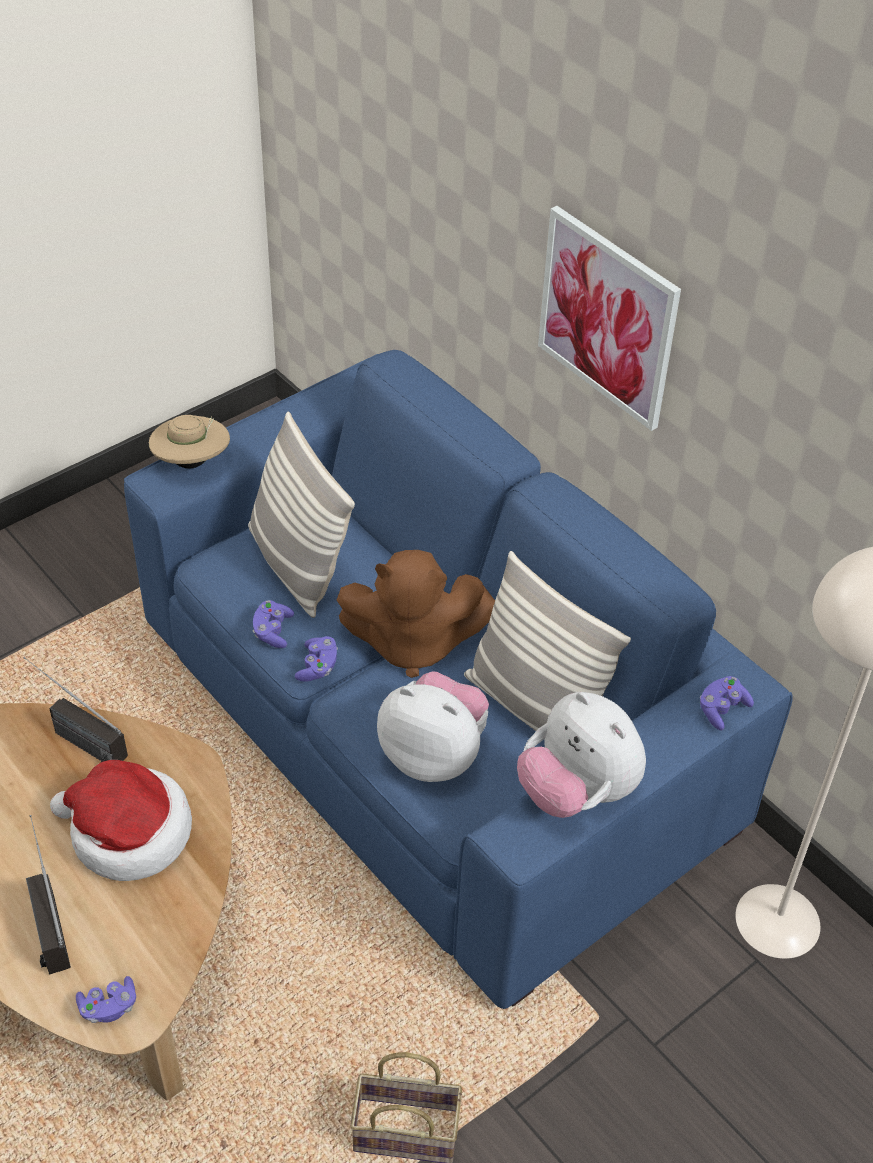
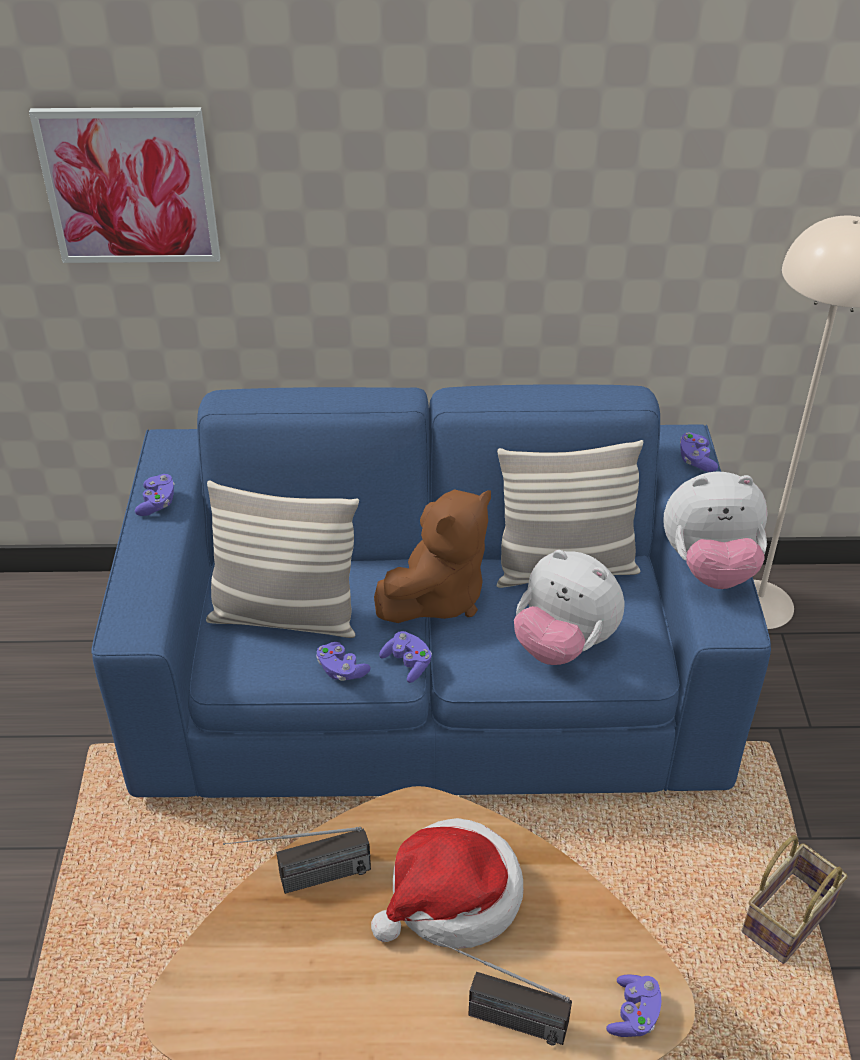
camera: 50 degrees left, 5 degrees down
beige hat [149,415,230,469] -> none
plush toy [377,671,489,782] -> plush toy turned 120 degrees counterclockwise [514,550,625,665]
picture [538,206,681,431] -> picture moved to [29,107,221,263]
none -> purple game controller [135,474,175,516]

